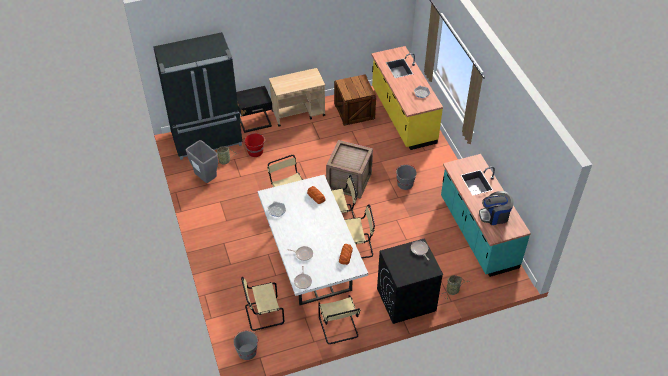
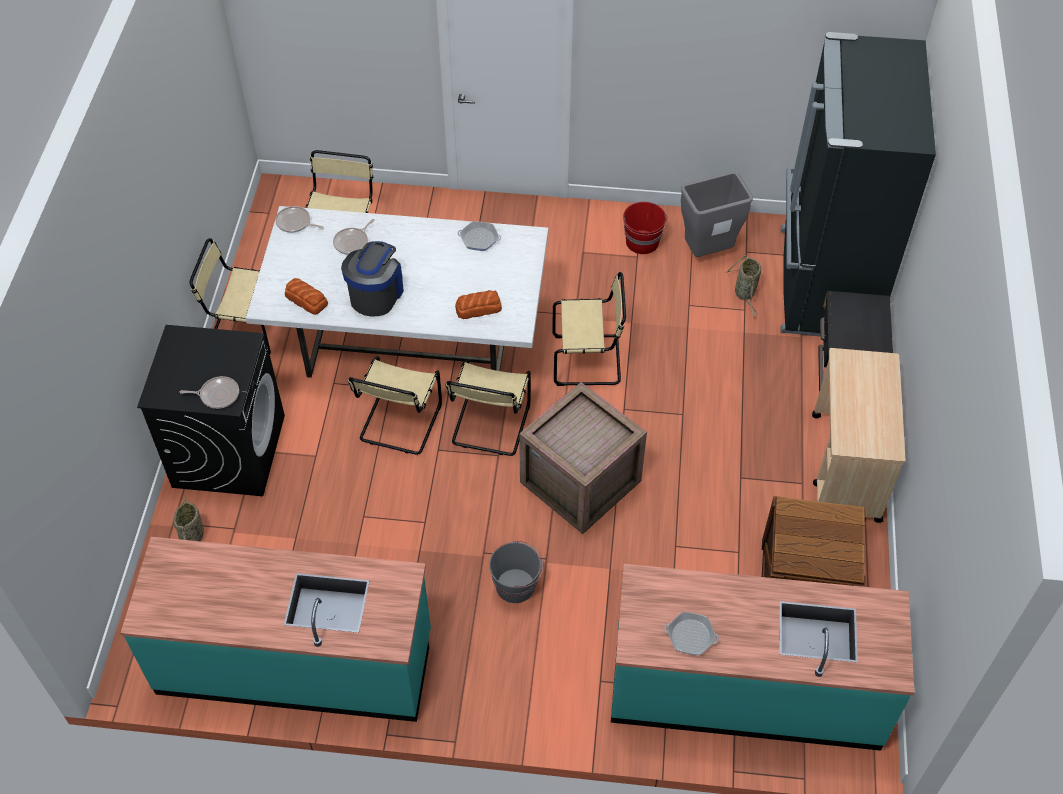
camera: 115 degrees right, 5 degrees up
grey bucket [234,330,258,360] -> none
red bucket [245,133,265,157] -> red bucket moved to [623,202,668,254]
yellow counter [371,46,443,150] -> turquoise counter [611,564,914,751]
coffee machine [479,191,514,225] -> coffee machine moved to [341,241,404,317]

